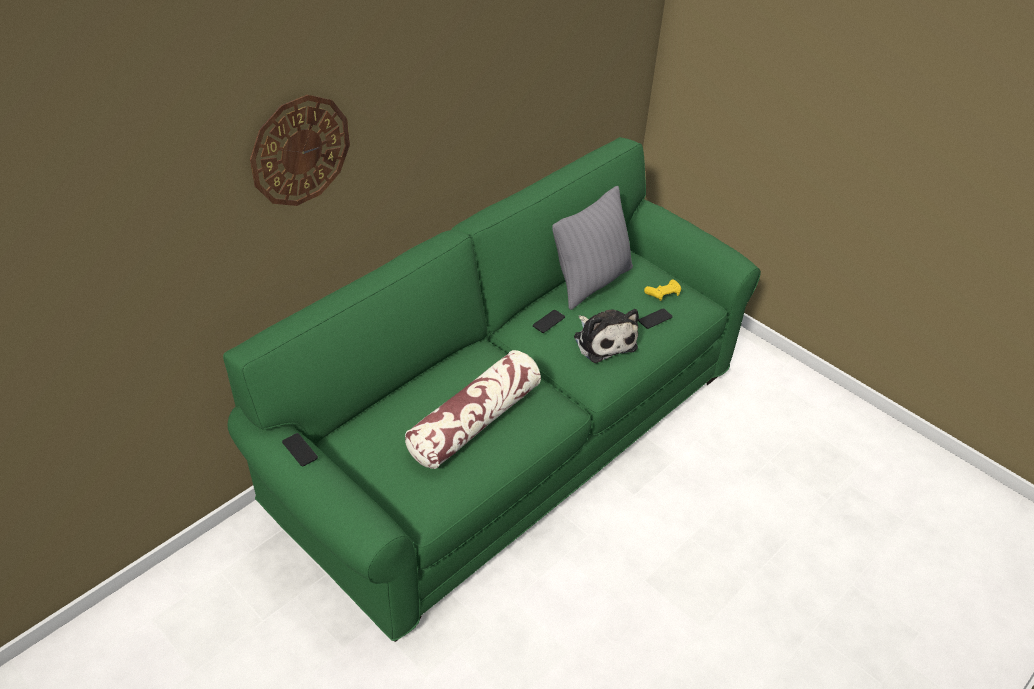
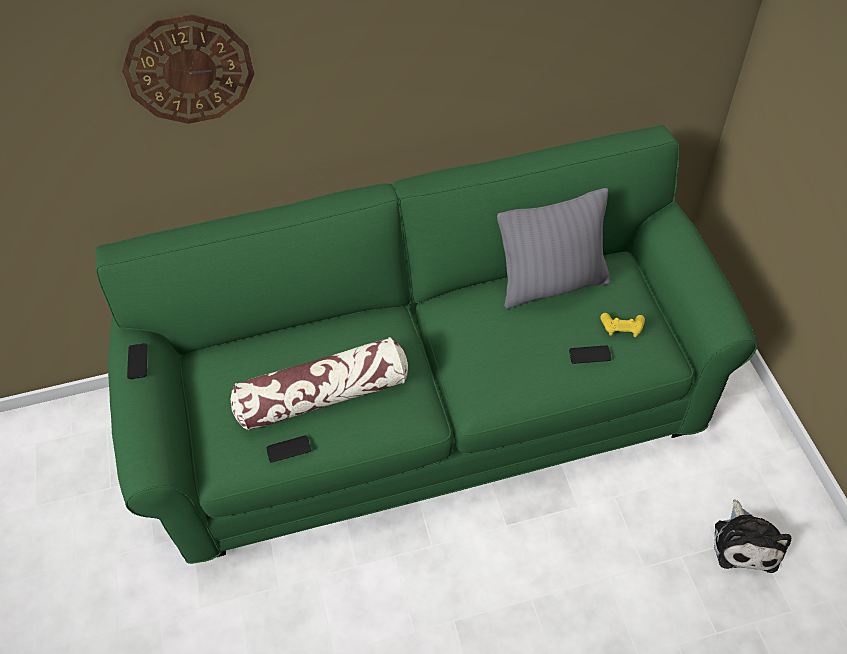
camera: 35 degrees right, 10 degrees up
phone [533,310,565,333] -> phone moved to [266,435,311,463]
plush toy [574,309,639,363] -> plush toy moved to [714,499,791,573]

